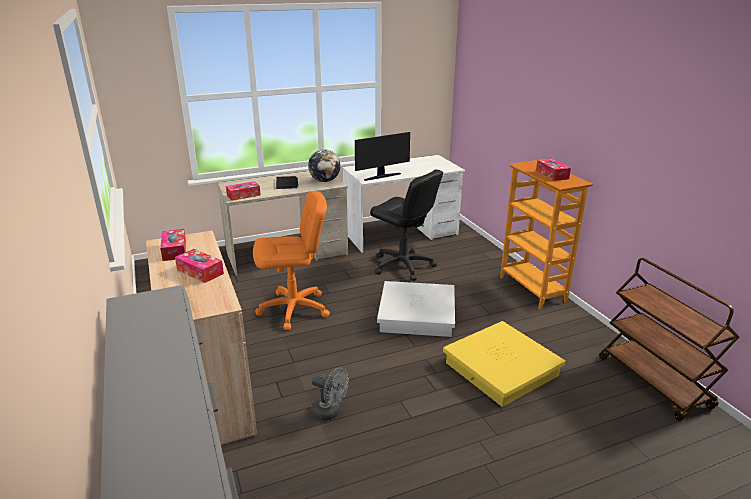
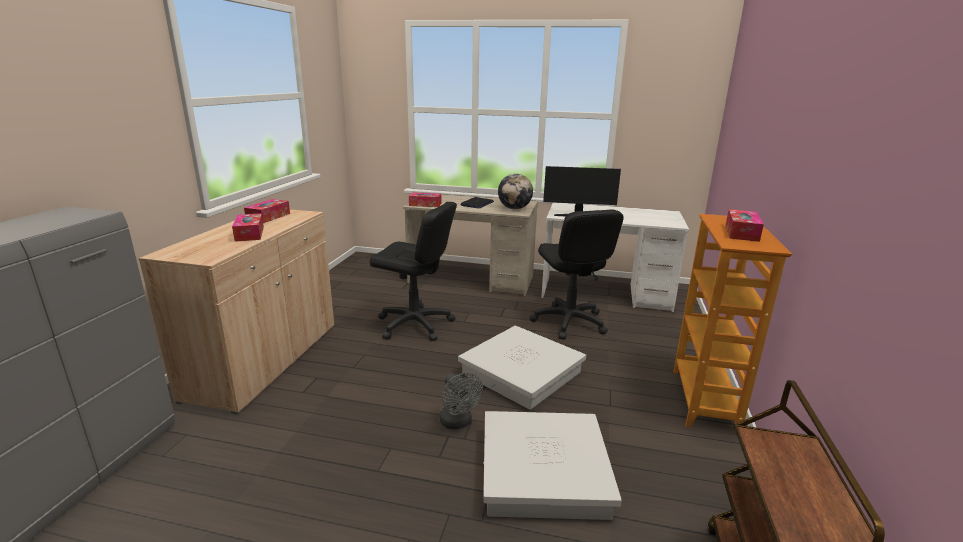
camera: 35 degrees right, 5 degrees down
orange office chair [253,191,330,330] -> black office chair [370,202,457,341]
grey fan [311,367,349,421] -> grey fan moved to [439,373,483,430]
yellow storage box [443,321,566,407] -> white storage box [483,411,622,520]

